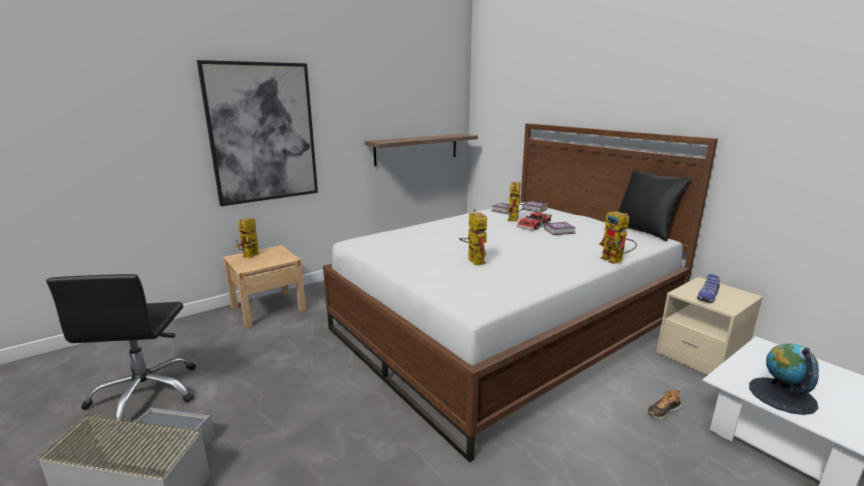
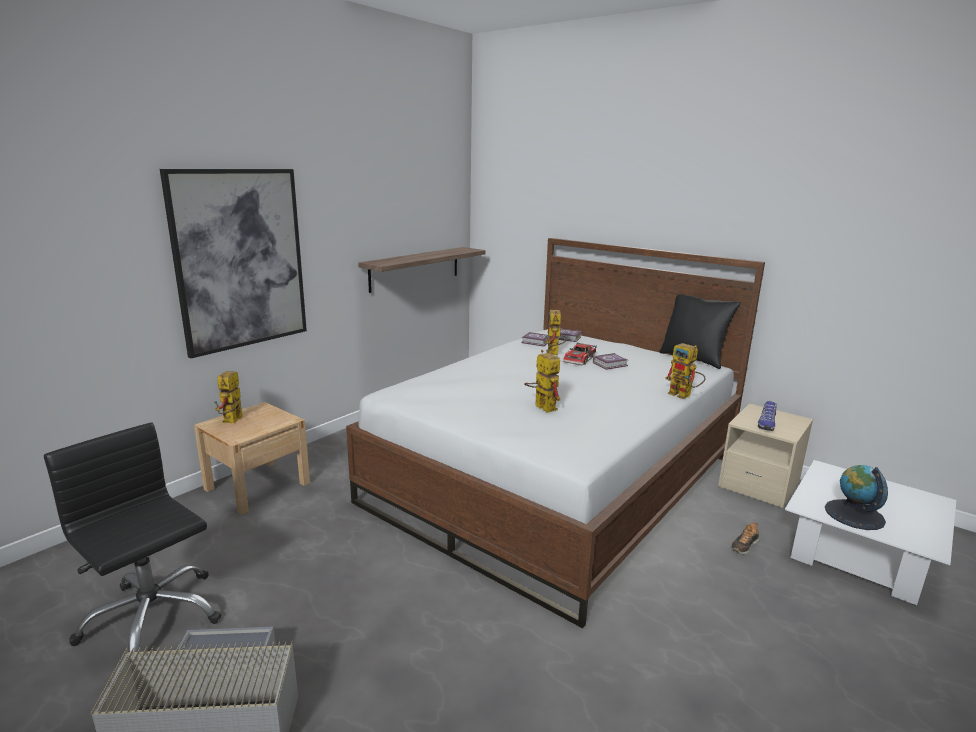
camera: 15 degrees left, 0 degrees up
black office chair [46,274,196,421] -> black office chair turned 150 degrees clockwise [44,422,221,652]

